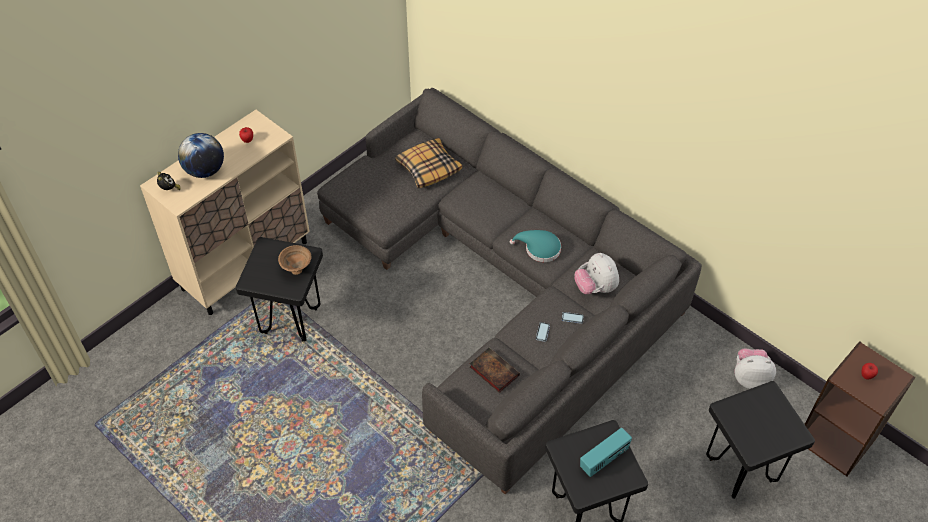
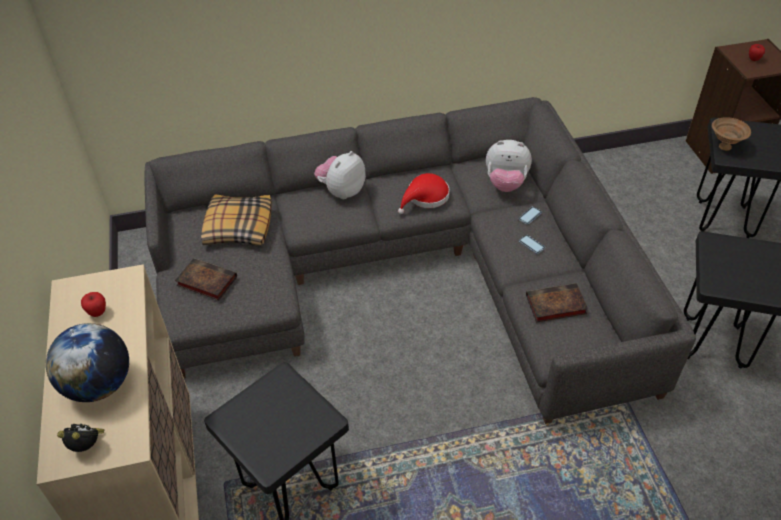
camera: 55 degrees left, 5 degrees down
brown bowl [278,245,312,275] -> brown bowl moved to [712,117,751,151]
turquoise hat [510,230,561,262] -> red hat [398,173,450,214]
radio [580,428,632,477] -> none
plush toy [735,348,776,389] -> plush toy moved to [314,151,366,199]
none -> book [175,258,237,300]

